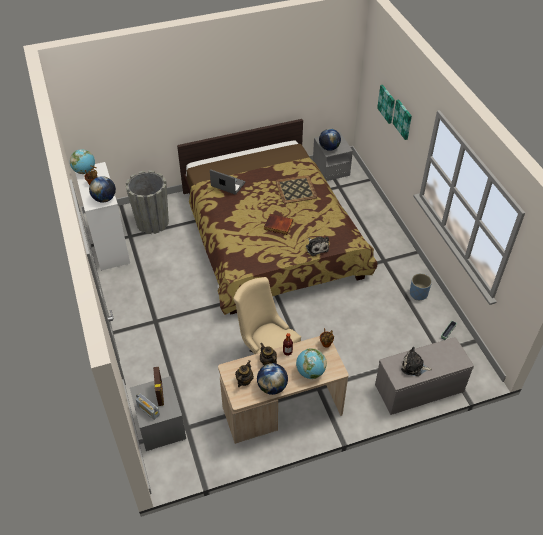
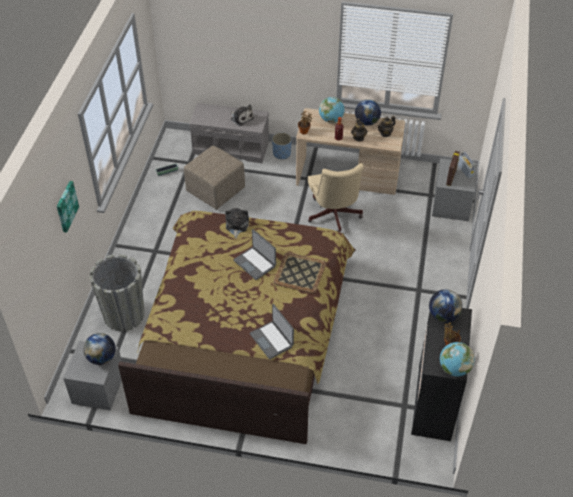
camera: 150 degrees left, 0 degrees up
white dresser [75,162,130,271] -> black dresser [411,308,472,441]
grey planter [125,170,169,234] -> grey planter moved to [89,254,145,332]
book [264,214,293,235] -> laptop [233,229,276,280]
tray [276,175,317,204] -> tray moved to [273,252,326,294]
picture [377,85,395,124] -> none
blue planter [410,273,432,300] -> blue planter moved to [272,133,292,159]
none -> beige ottoman [184,146,245,210]

